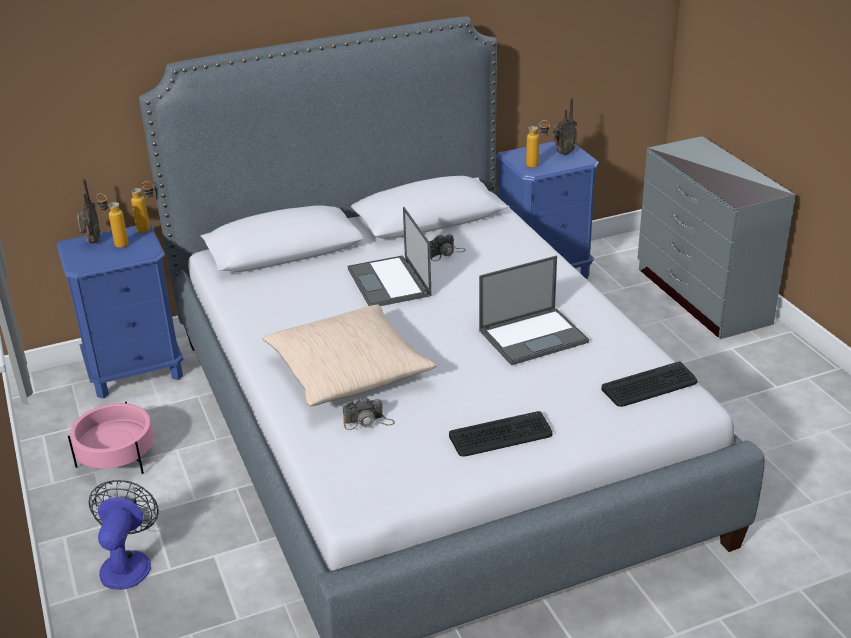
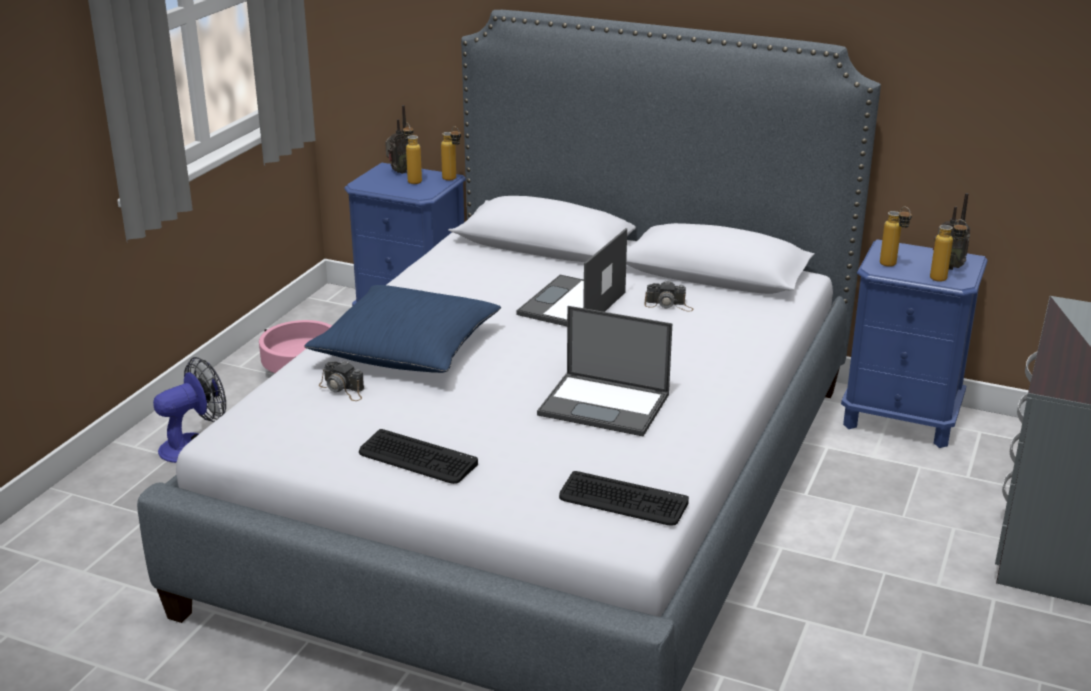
camera: 45 degrees right, 5 degrees down
beige pillow [262,305,437,406] -> blue pillow [304,285,501,373]
none -> bottle [930,219,967,282]

